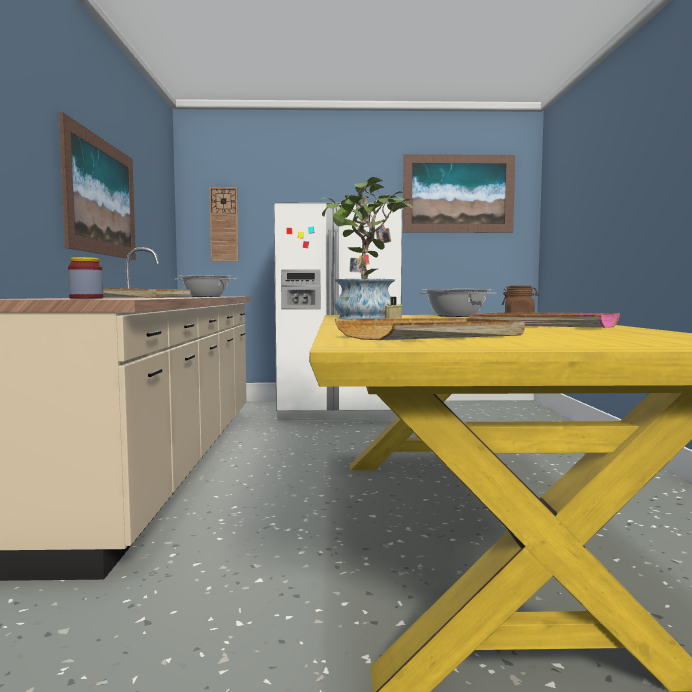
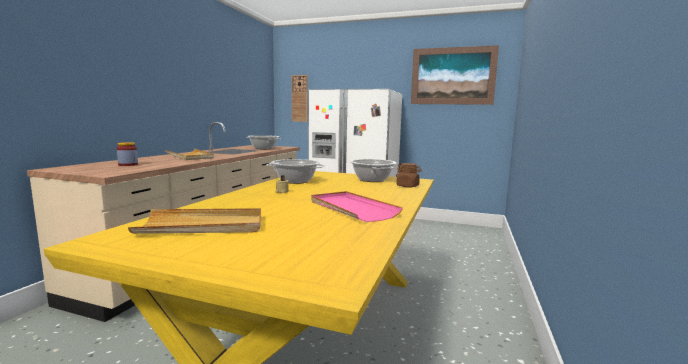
camera: 20 degrees right, 5 degrees up
picture [59,112,136,260] -> none
potted plant [321,177,413,319] -> cooking pot [266,159,325,184]

